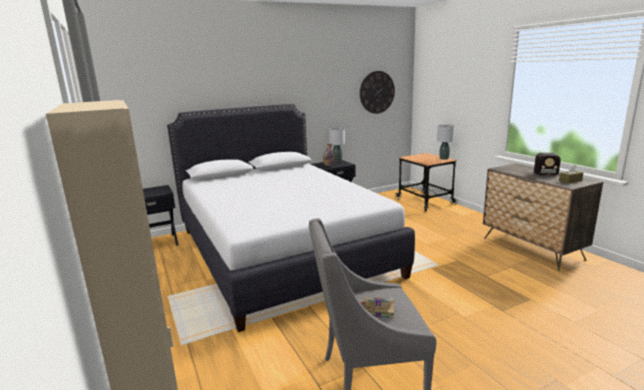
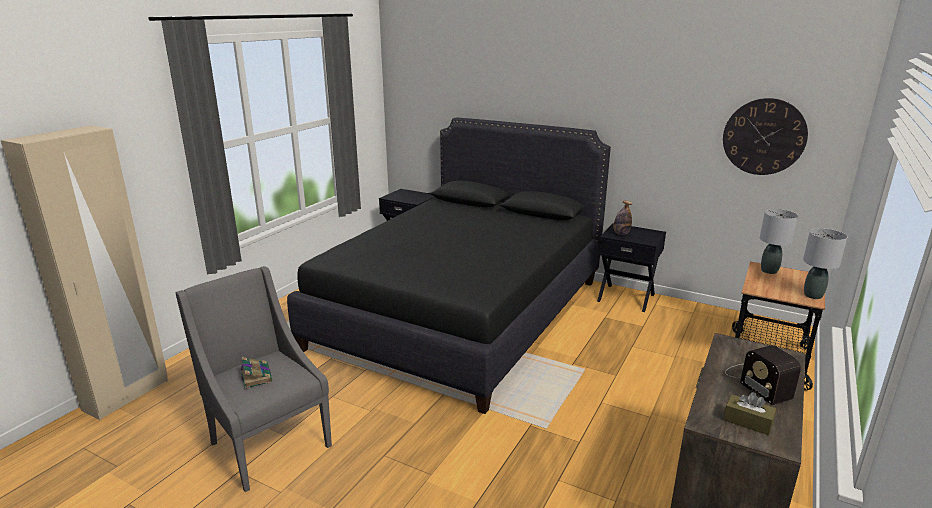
camera: 55 degrees right, 5 degrees up
white bed [167,104,415,332] -> black bed [287,117,611,414]
grey table lamp [329,128,345,162] -> grey table lamp moved to [760,209,798,274]

